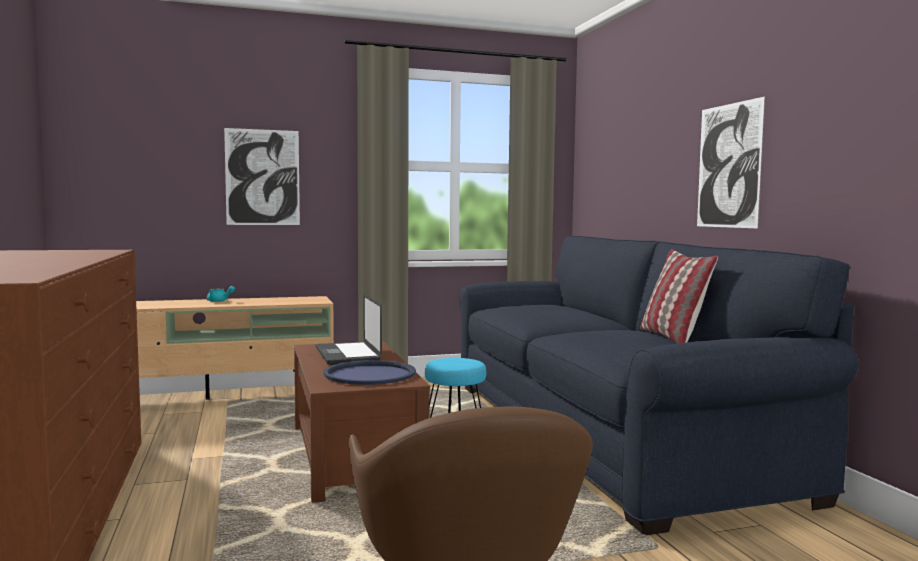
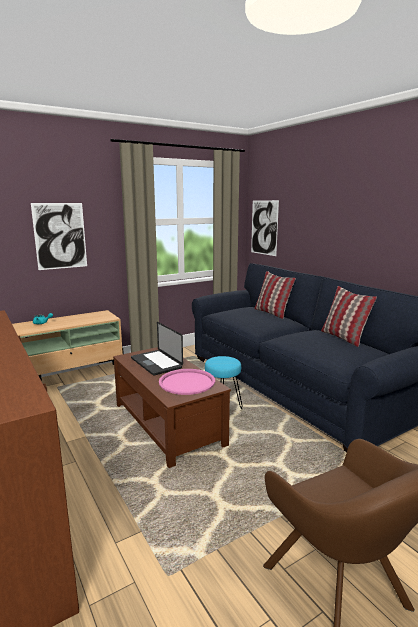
camera: 15 degrees left, 10 degrees up
blue tray [324,360,416,385] -> pink tray [159,369,215,395]
picture [697,97,765,228] -> picture moved to [251,200,279,256]
none -> pillow [254,271,296,319]

